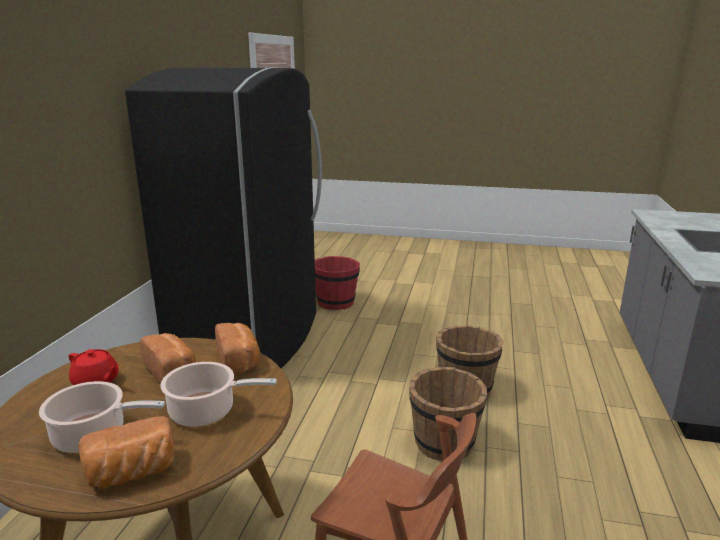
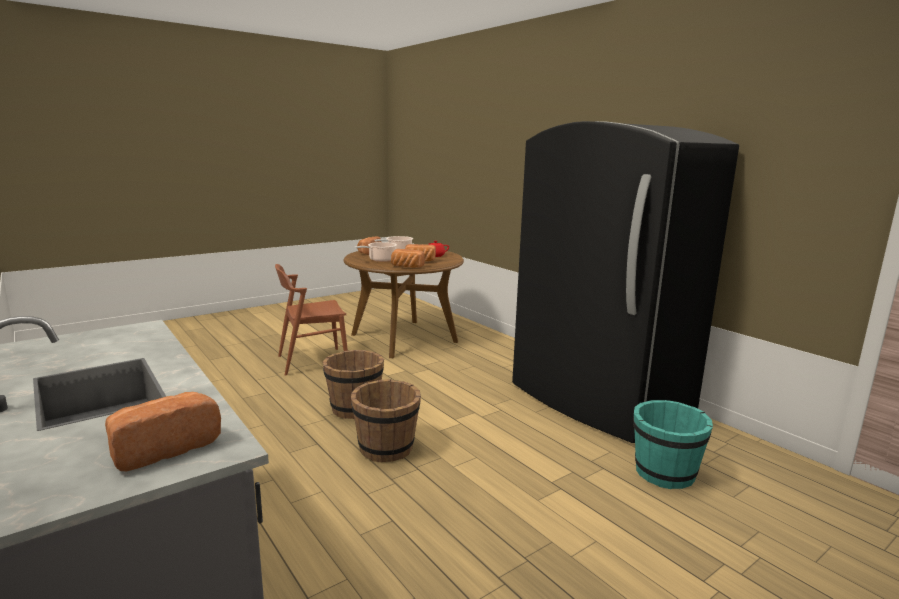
camera: 130 degrees right, 5 degrees down
red bucket [315,256,360,310] -> turquoise bucket [633,400,713,489]
none -> bread [105,392,221,471]

